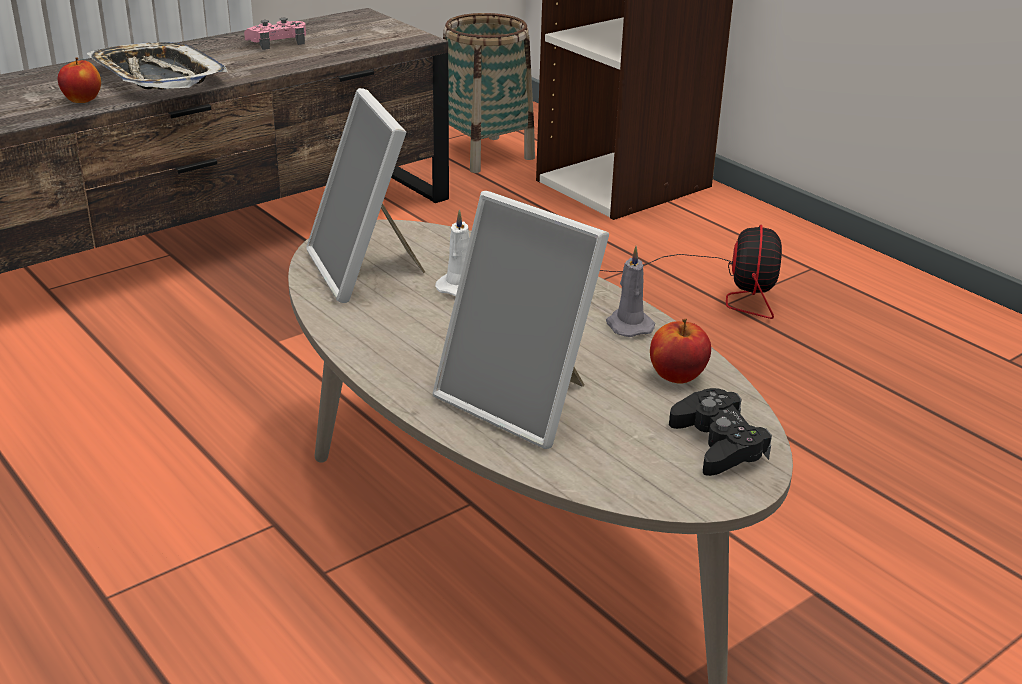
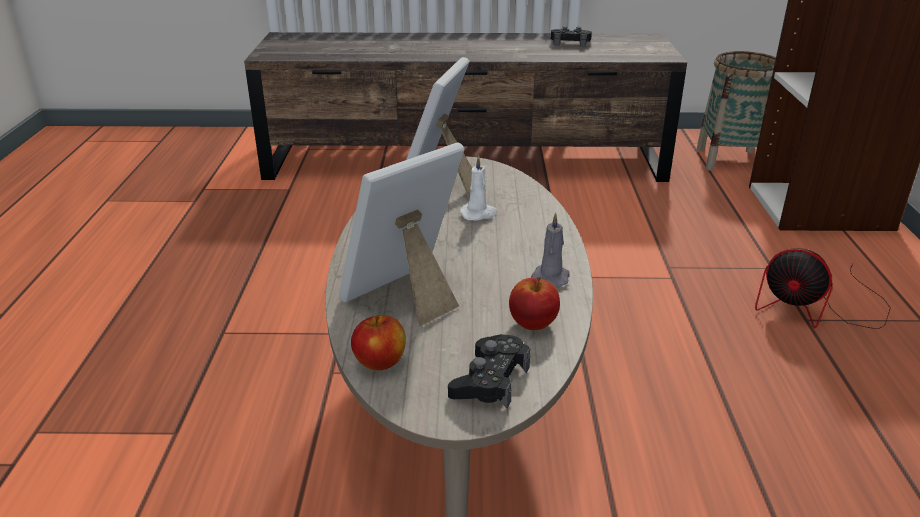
camera: 40 degrees right, 0 degrees up
apple [58,57,101,103] -> apple moved to [351,315,406,371]
tray [86,42,228,90] -> none
pink game controller [244,18,306,50] -> black game controller [551,26,592,47]
picture frame [433,191,609,449] -> picture frame turned 60 degrees clockwise [339,143,464,326]
fan [600,225,782,319] -> fan turned 75 degrees clockwise [755,248,891,329]

